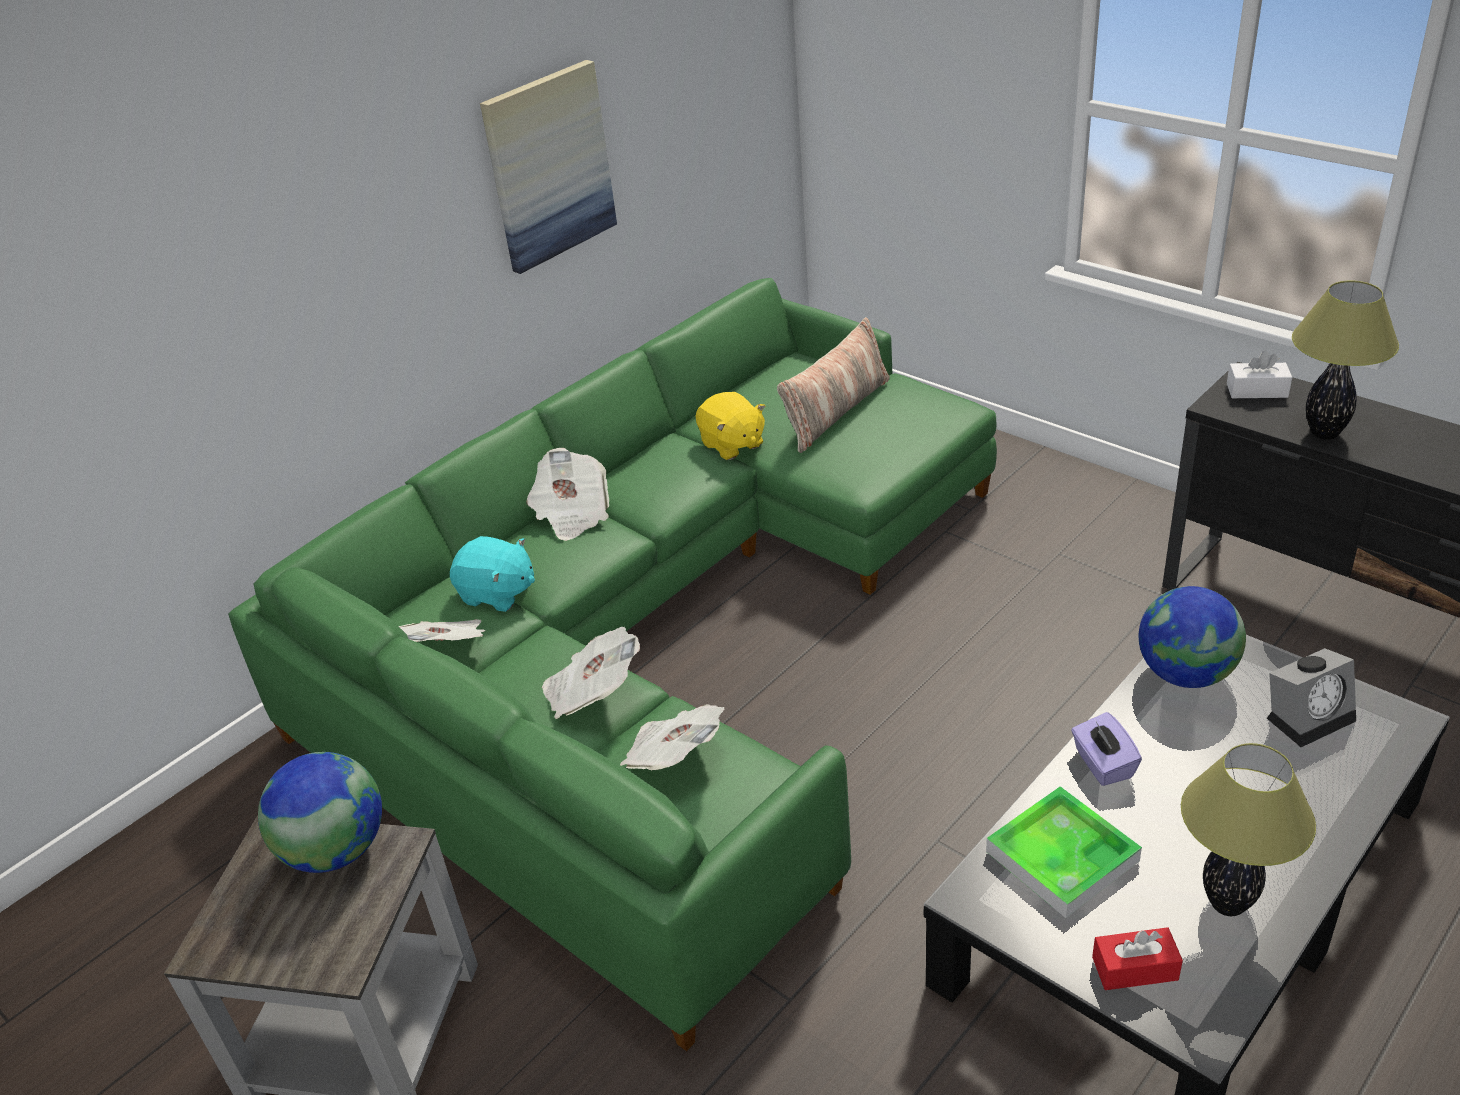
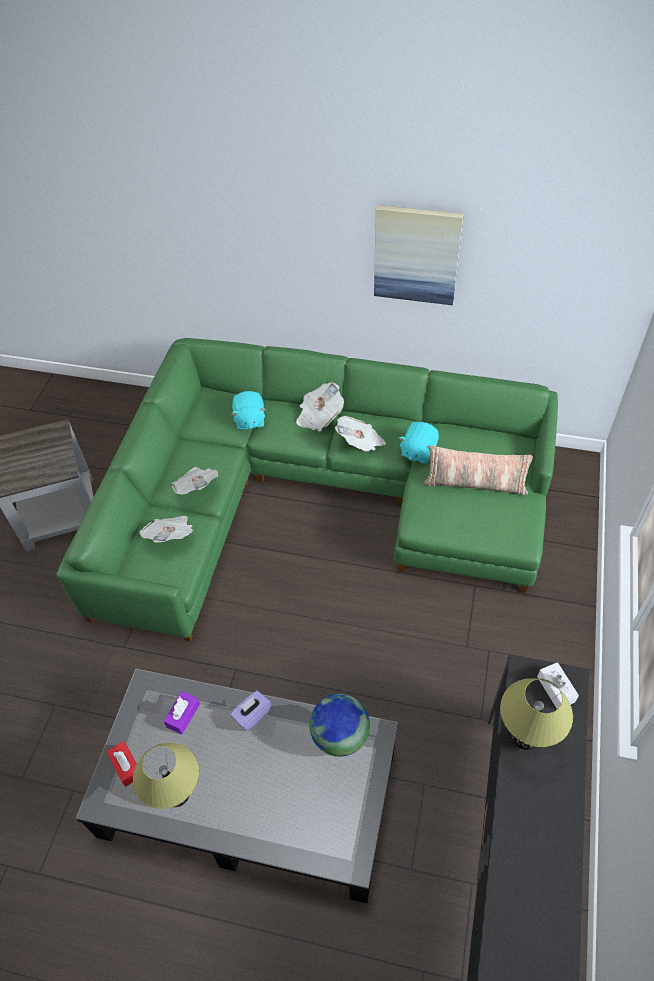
camera: 60 degrees right, 15 degrees up
globe [258,752,382,873] -> none
newspaper [399,619,486,642] -> newspaper moved to [334,416,386,452]
yellow plush toy [696,392,765,460] -> turquoise plush toy [399,422,439,464]
tray [986,786,1142,918] -> purple tissue box [164,691,200,734]
alarm clock [1267,648,1356,747] -> none

